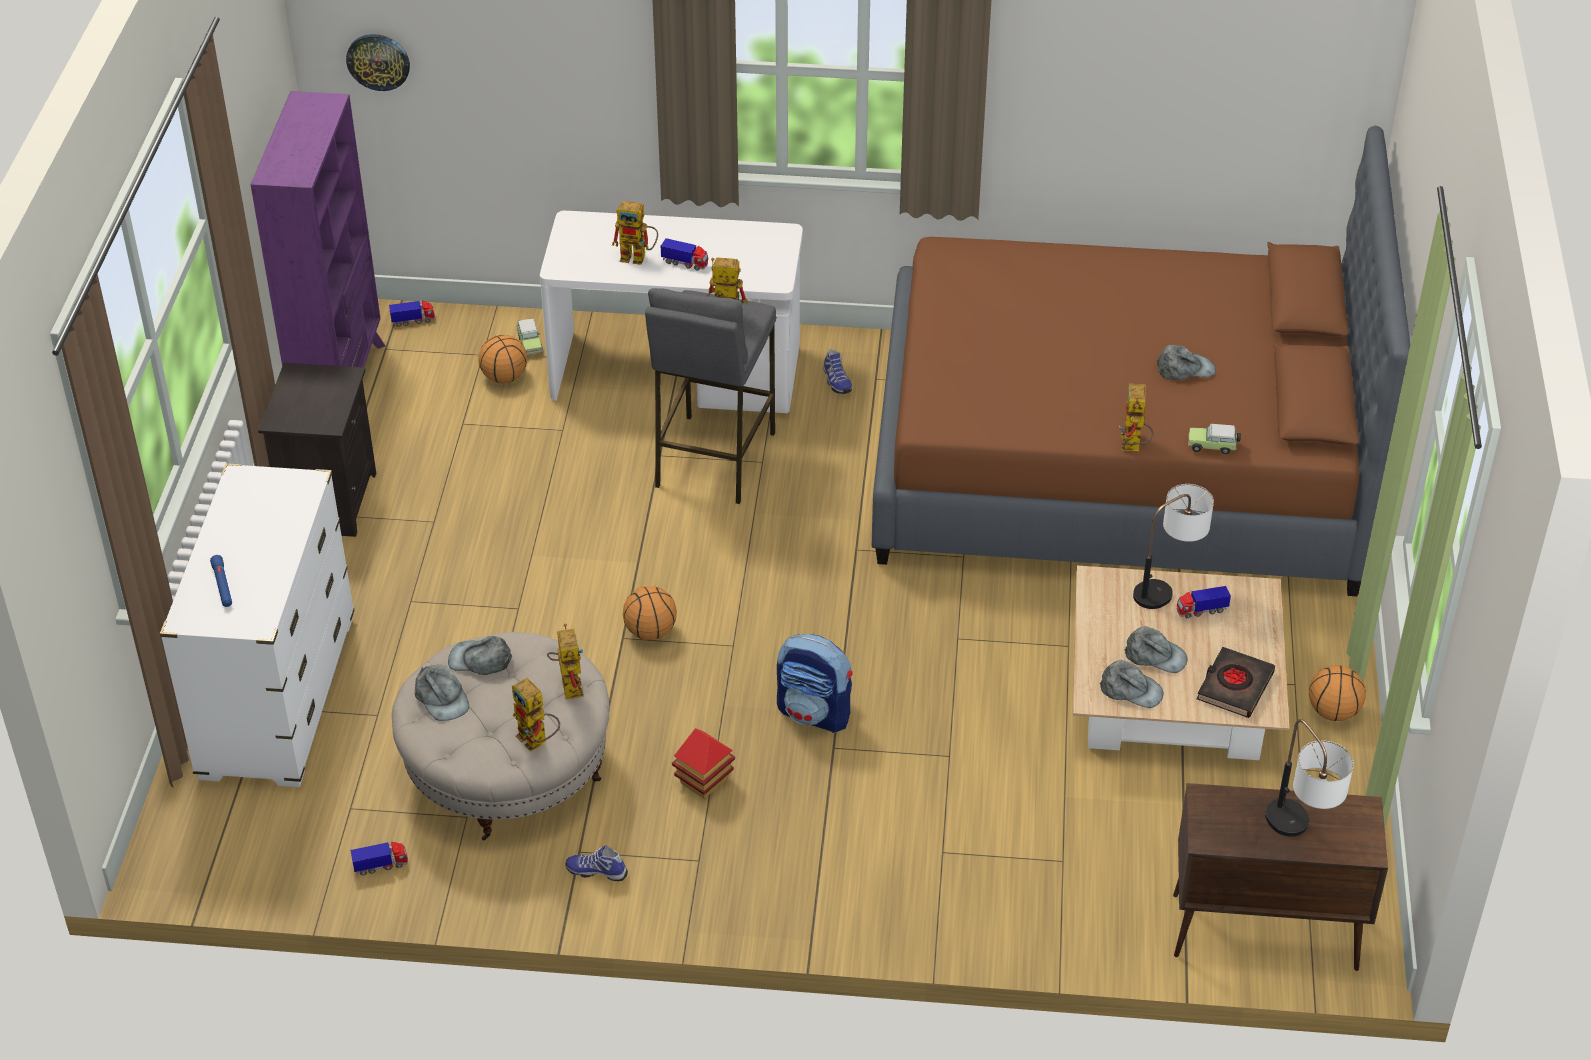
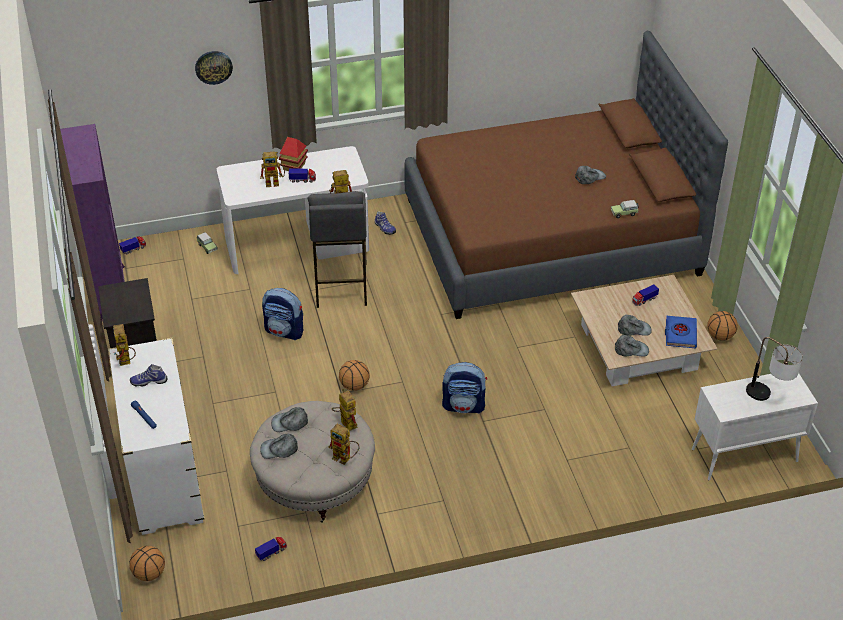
camera: 20 degrees left, 0 degrees up
wall clock [346,34,410,91] -> wall clock moved to [195,51,233,85]
grey cap [415,665,469,721] -> grey cap turned 135 degrees clockwise [260,434,298,459]
basketball [479,335,527,384] -> basketball moved to [129,546,165,581]
shoe [565,845,628,881] -> shoe moved to [130,364,167,386]
toy house [672,728,735,799] -> toy house moved to [279,137,308,171]
toy robot [1119,384,1154,451] -> toy robot moved to [113,324,136,366]
table lamp [1133,484,1214,609] -> none
brown cabinet [1173,783,1388,971] -> white cabinet [692,373,818,480]
black book [1196,647,1275,718] -> blue book [665,316,697,348]
none -> backpack [262,288,304,340]

